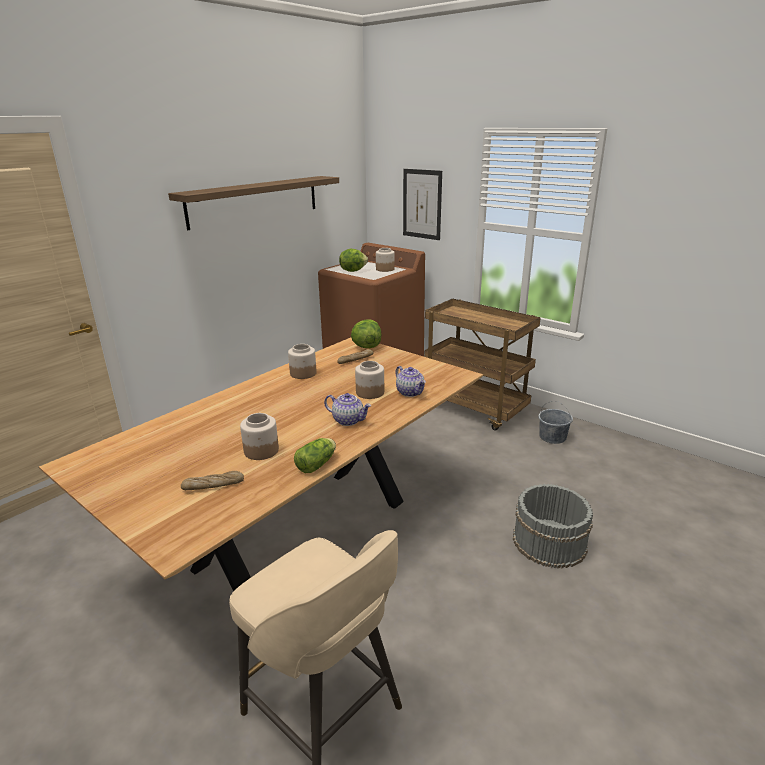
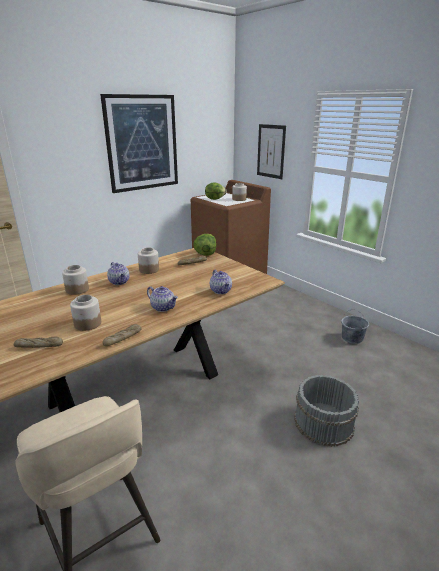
camera: 10 degrees right, 0 degrees up
shelf [168,176,339,230] -> picture [100,94,178,193]
lettuce [294,438,336,473] -> bread [103,324,141,346]
jar [355,361,384,399] -> jar moved to [62,265,89,295]
brown cart [424,298,541,431] -> none
none -> teapot [107,262,130,285]

